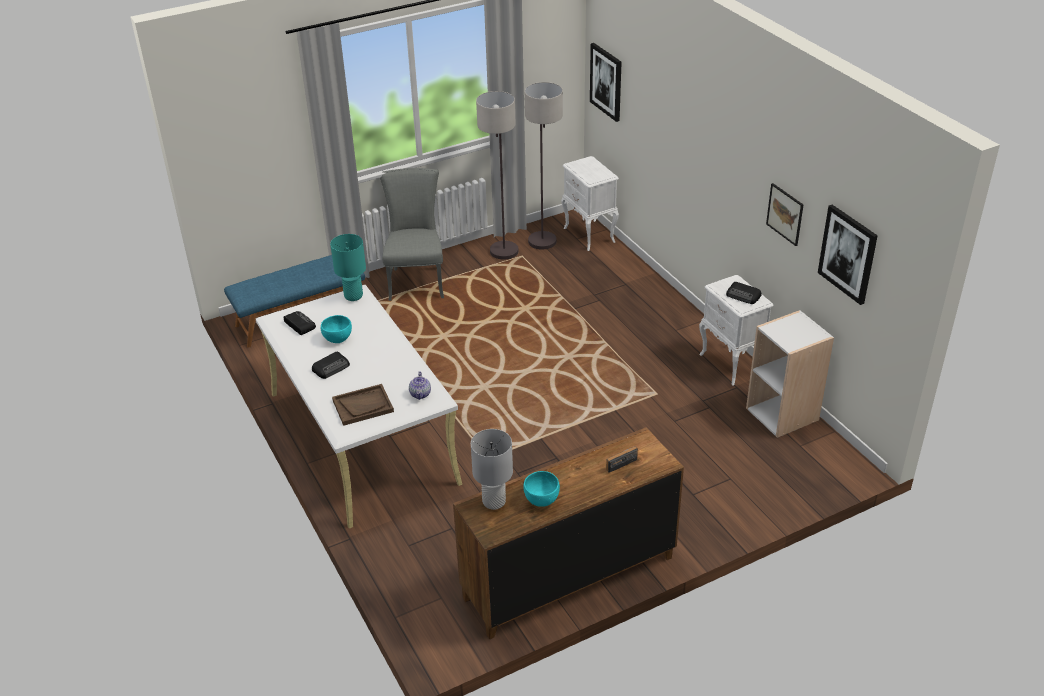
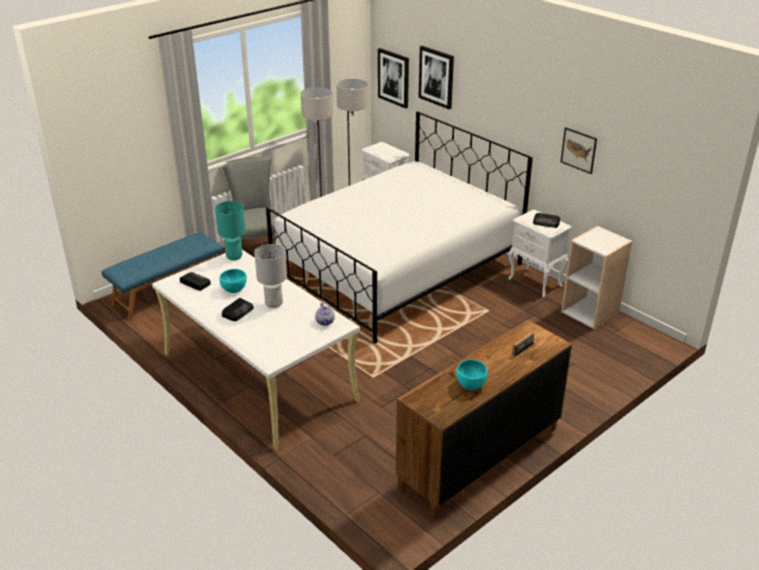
camera: 15 degrees left, 5 degrees down
brown tray [332,384,394,426] -> none
grey table lamp [471,429,513,510] -> grey table lamp moved to [254,244,287,308]
picture [818,205,878,305] -> picture moved to [418,46,454,109]
none -> white bed [266,111,533,344]

